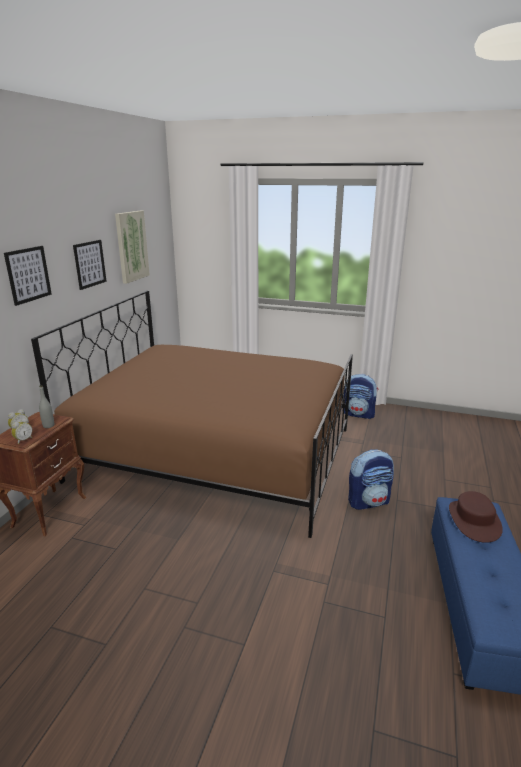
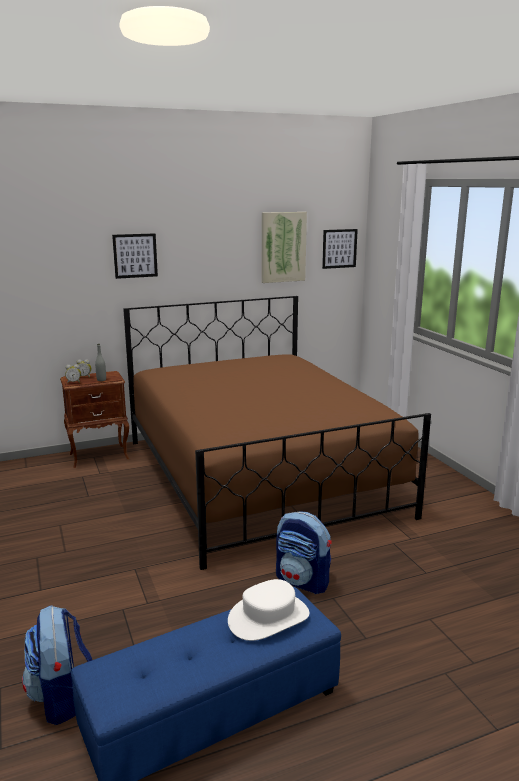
camera: 50 degrees right, 5 degrees down
picture [73,240,107,290] -> picture moved to [322,229,358,269]
backpack [344,374,378,419] -> backpack moved to [22,605,92,725]
brown hat [449,491,503,543] -> white hat [228,579,309,641]

